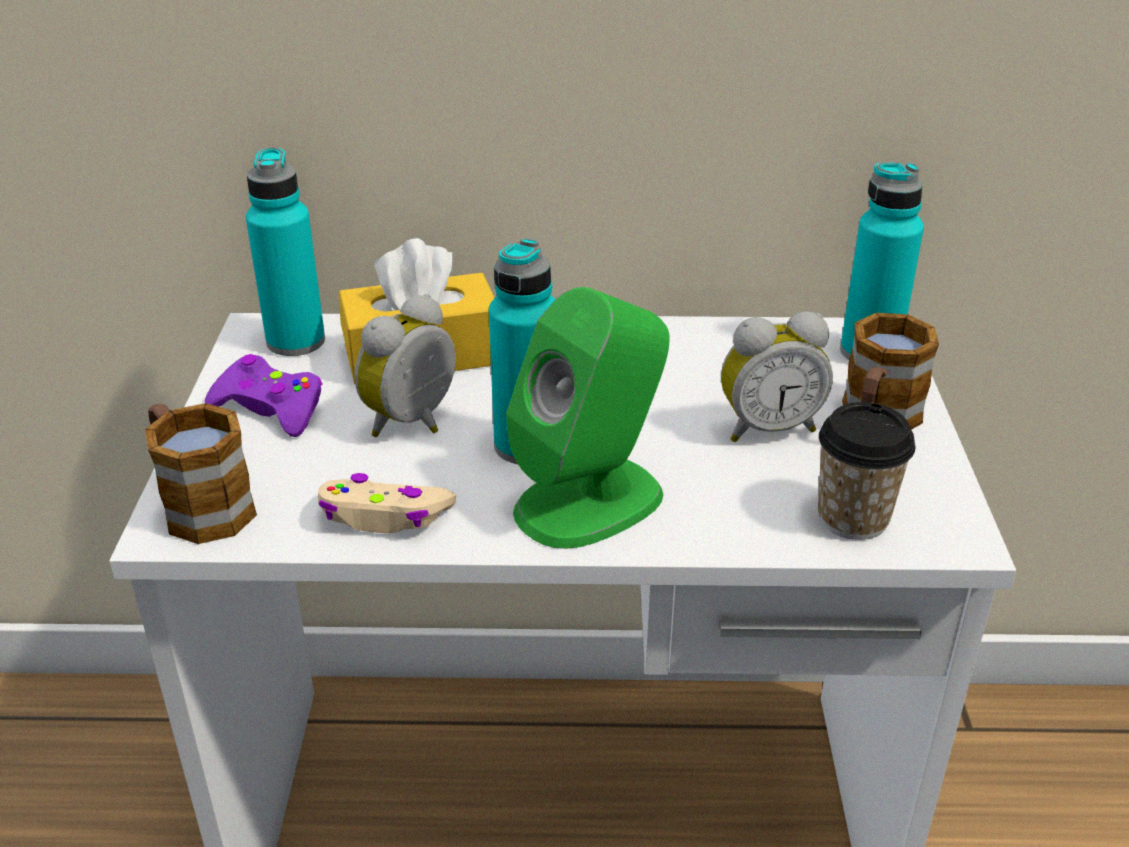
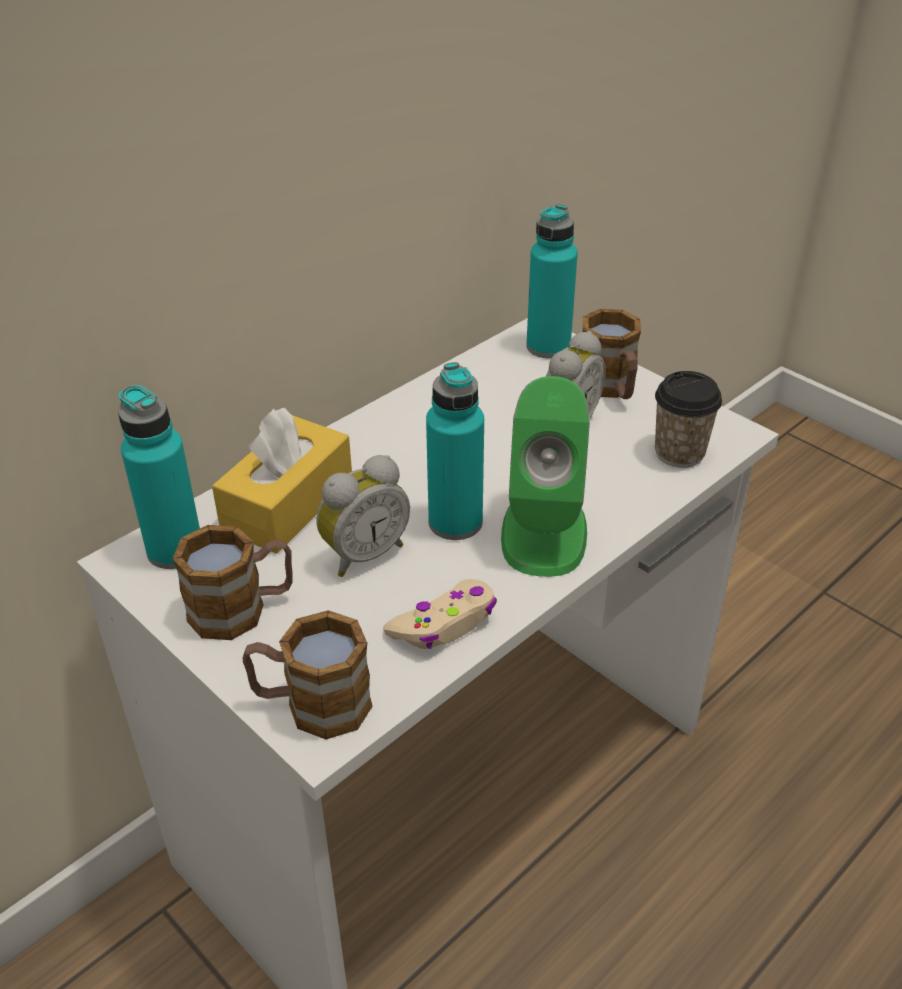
camera: 45 degrees left, 5 degrees up
purple game controller [205,354,323,437] -> mug [173,525,293,640]
alarm clock [354,294,456,437] -> alarm clock turned 120 degrees counterclockwise [317,455,410,577]

